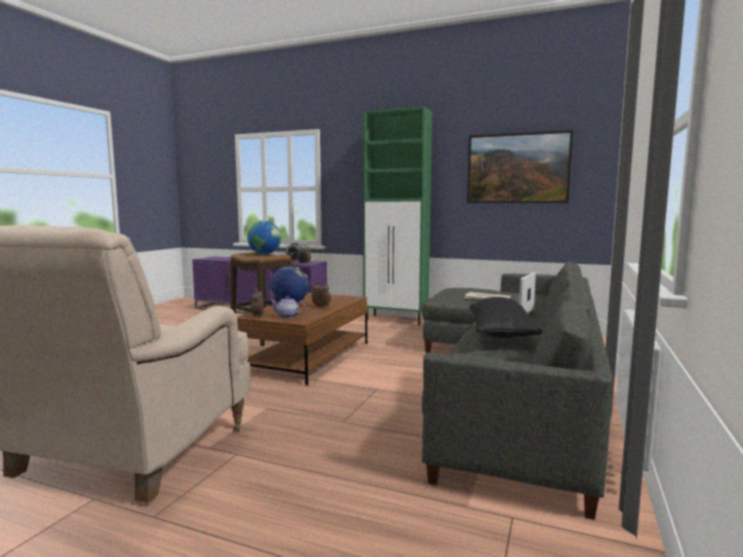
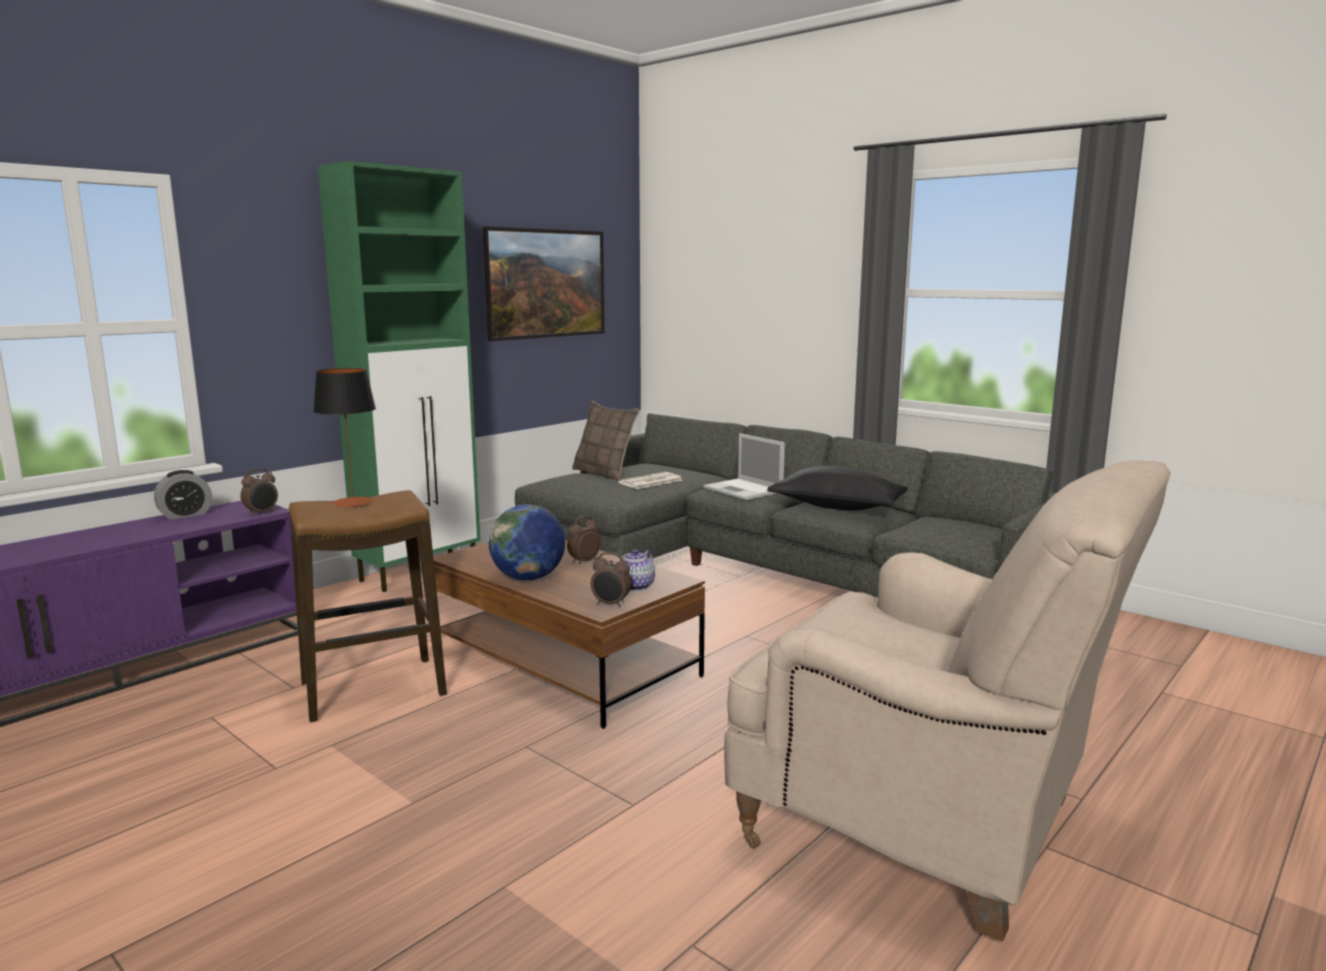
camera: 70 degrees left, 5 degrees up
globe [247,221,281,254] -> table lamp [313,368,376,507]
none -> pillow [572,401,639,481]

